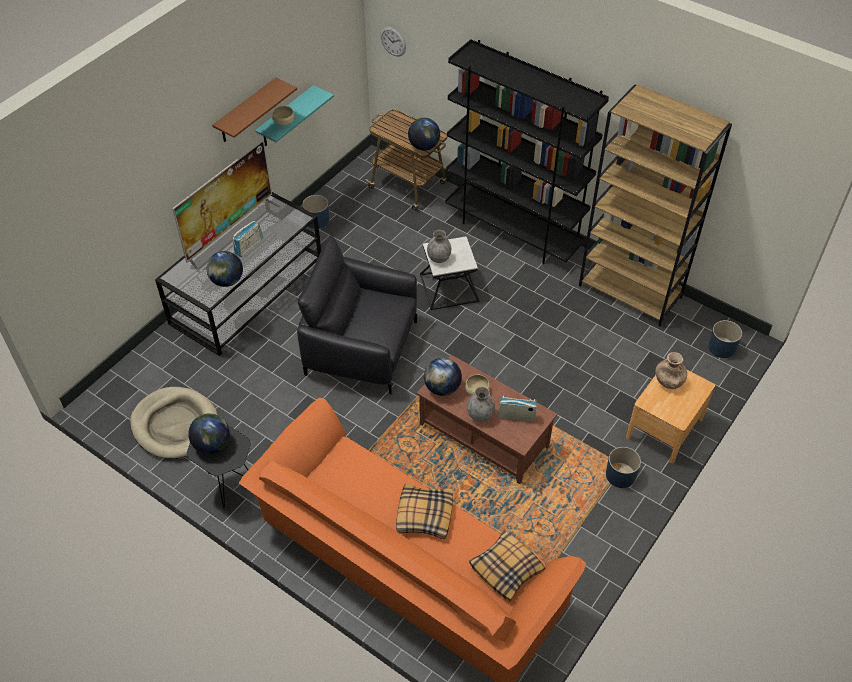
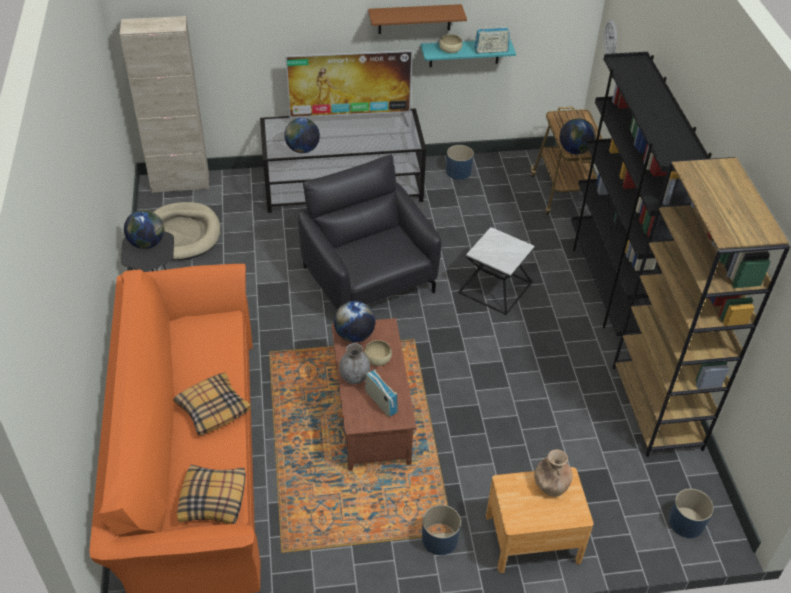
camera: 45 degrees right, 5 degrees down
radio [233,221,263,257] -> radio moved to [474,25,510,54]
grey vase [427,230,451,263] -> none
none -> beige cabinet [120,16,209,193]

